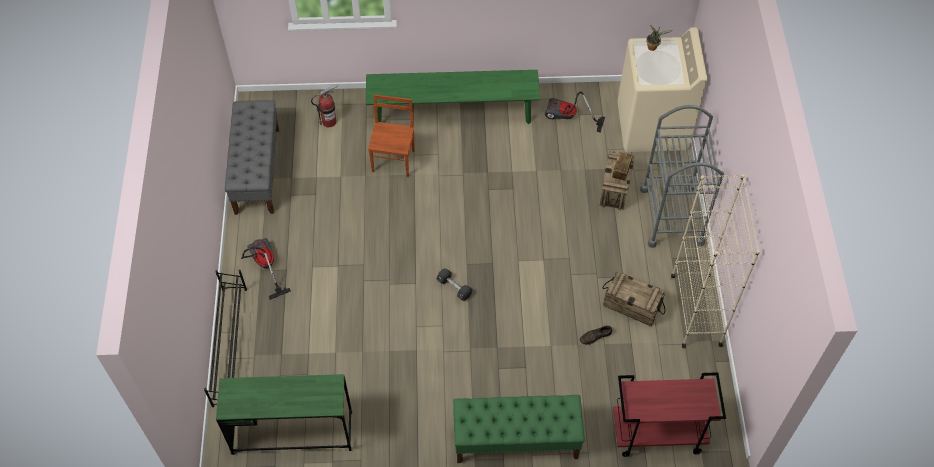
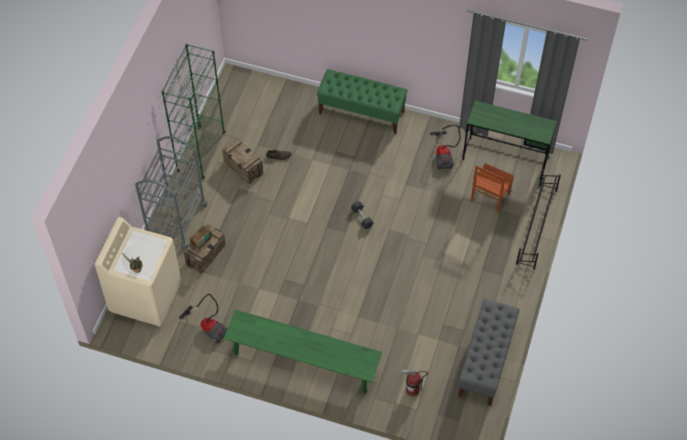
camera: 160 degrees left, 0 degrees up
vacuum cleaner [241,238,291,300] -> vacuum cleaner moved to [430,125,461,170]
brown chair [368,95,415,177] -> brown chair moved to [471,163,514,213]
red cart [613,372,726,457] -> none
beige bookcase [671,174,760,348] -> green bookcase [162,44,226,179]

